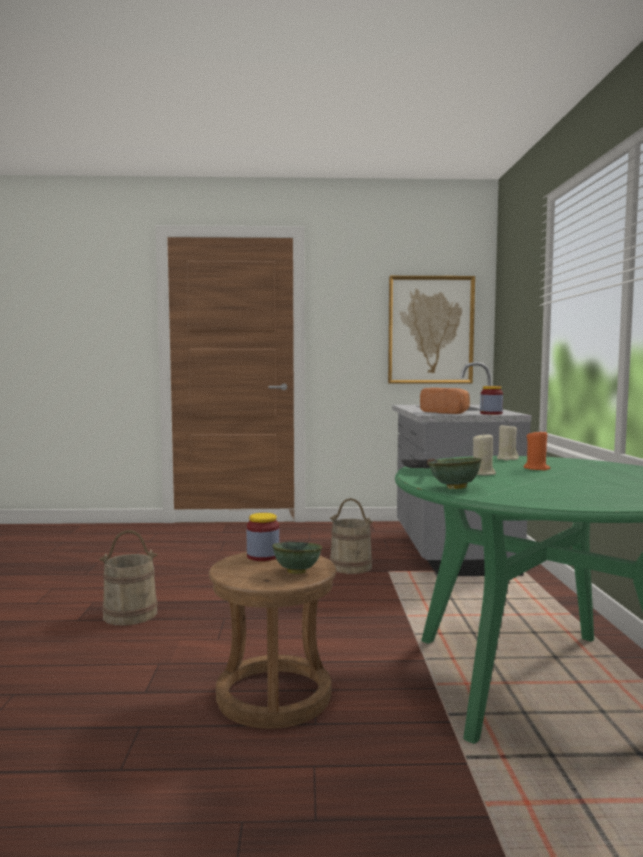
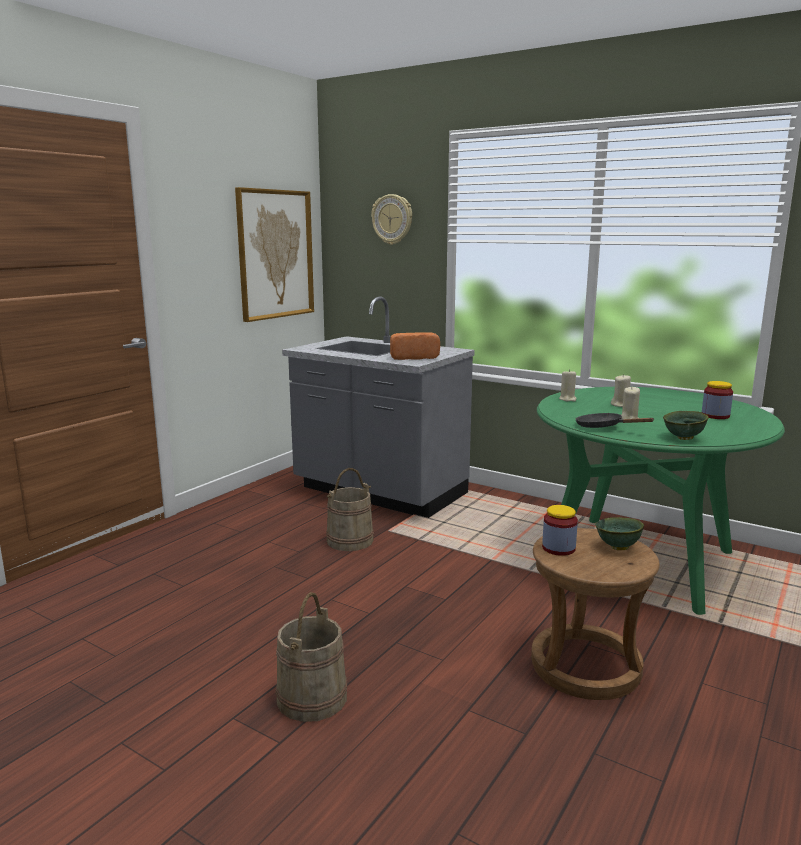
camera: 55 degrees left, 10 degrees up
jar [480,386,503,415] -> jar moved to [702,381,733,419]
orange candle [523,429,550,470] -> beige candle [611,374,631,407]
none -> wall clock [371,194,412,245]

